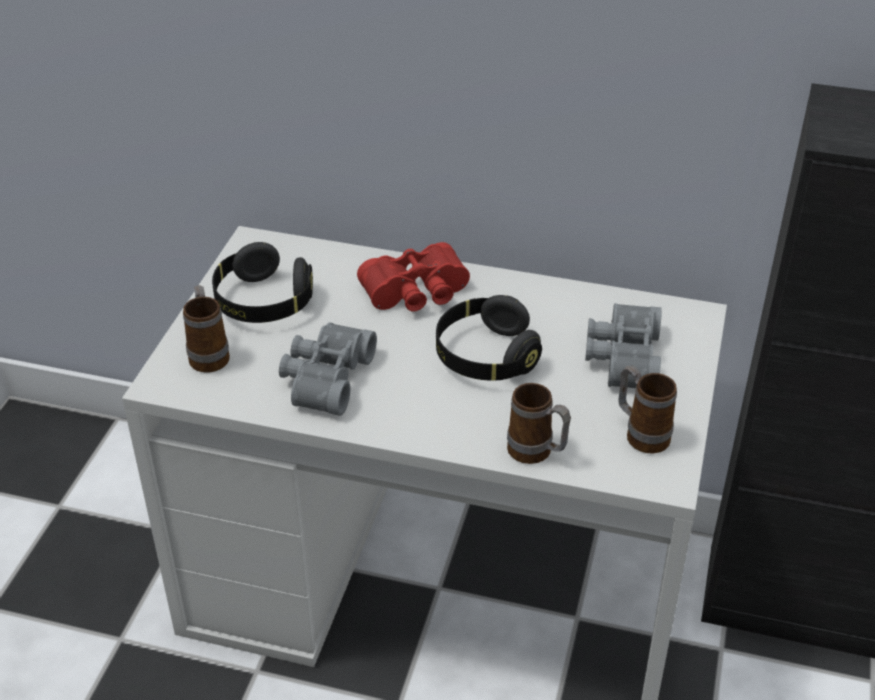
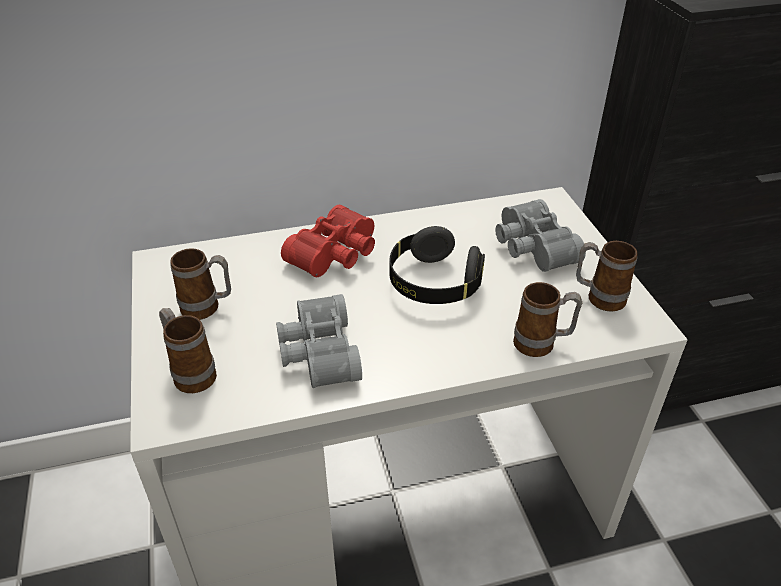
camera: 30 degrees left, 0 degrees up
black headphones [212,242,313,323] -> mug [170,248,231,320]

